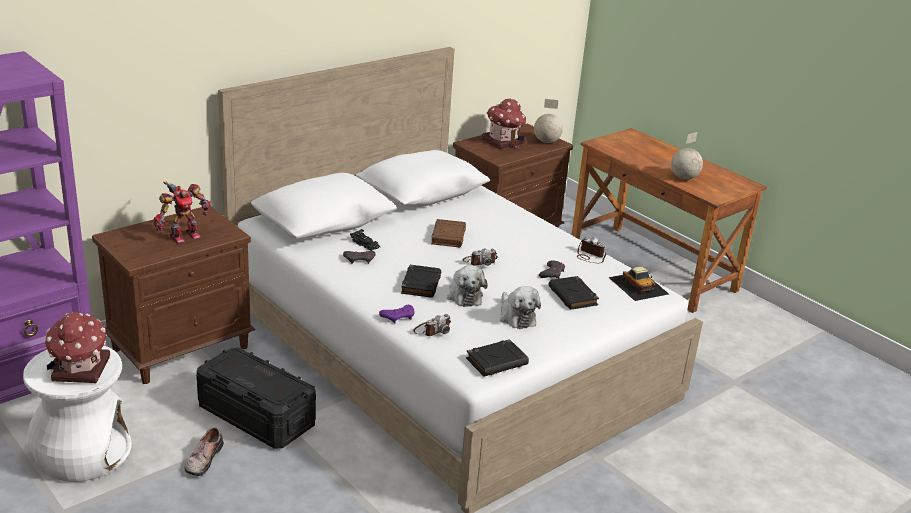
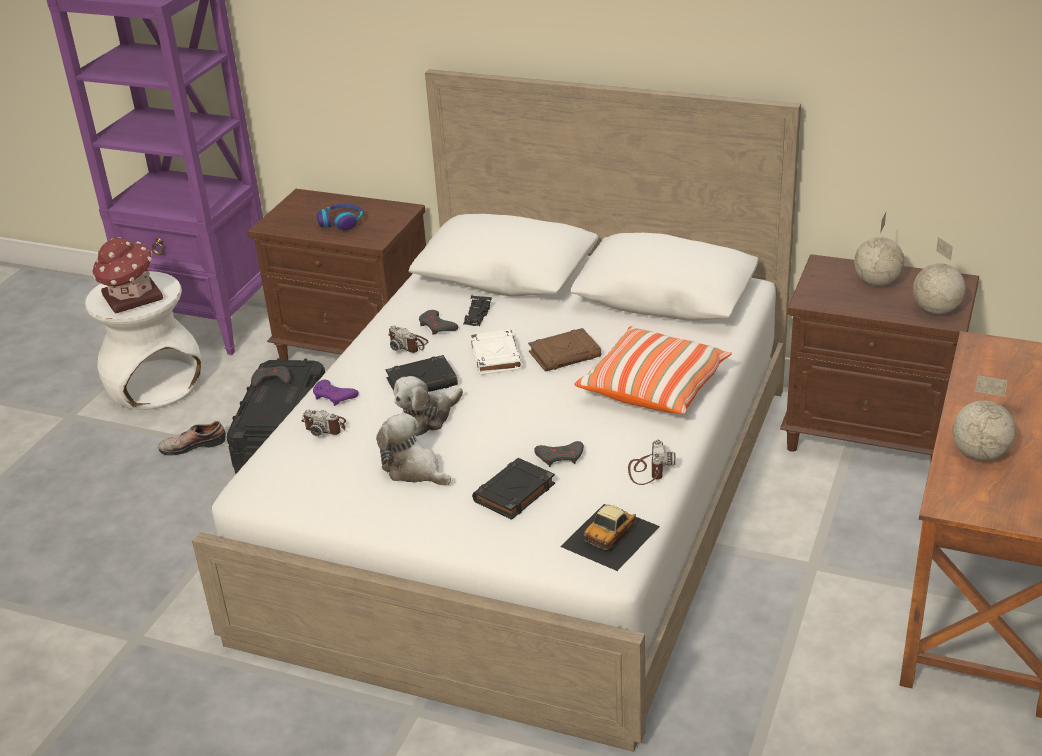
camera: 65 degrees right, 5 degrees up
toy robot [154,182,210,244] -> headphones [317,204,363,230]
camera [463,248,498,266] -> camera moved to [388,325,429,353]
black book [466,339,529,377] -> none
toy house [481,99,526,149] -> globe [854,212,904,286]
plush toy [500,286,541,329] -> plush toy turned 90 degrees clockwise [376,413,451,486]
none -> grey game controller [251,366,291,387]
none -> white book [470,329,523,375]
none -> pillow [574,326,732,414]

